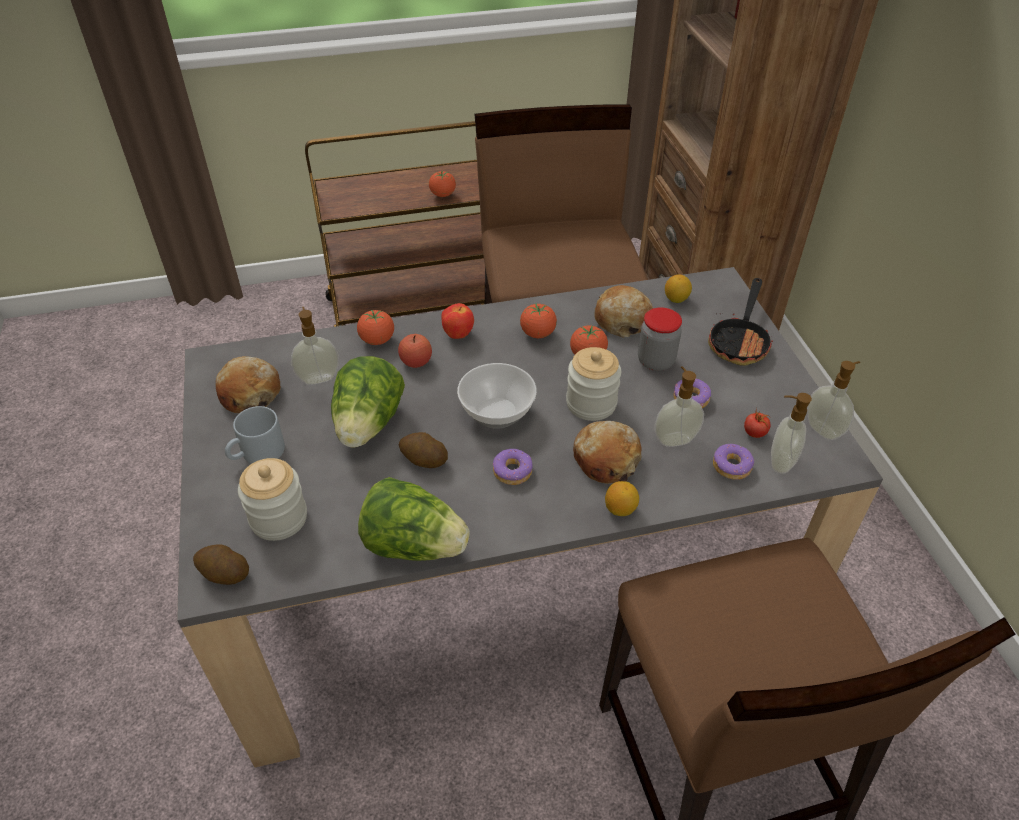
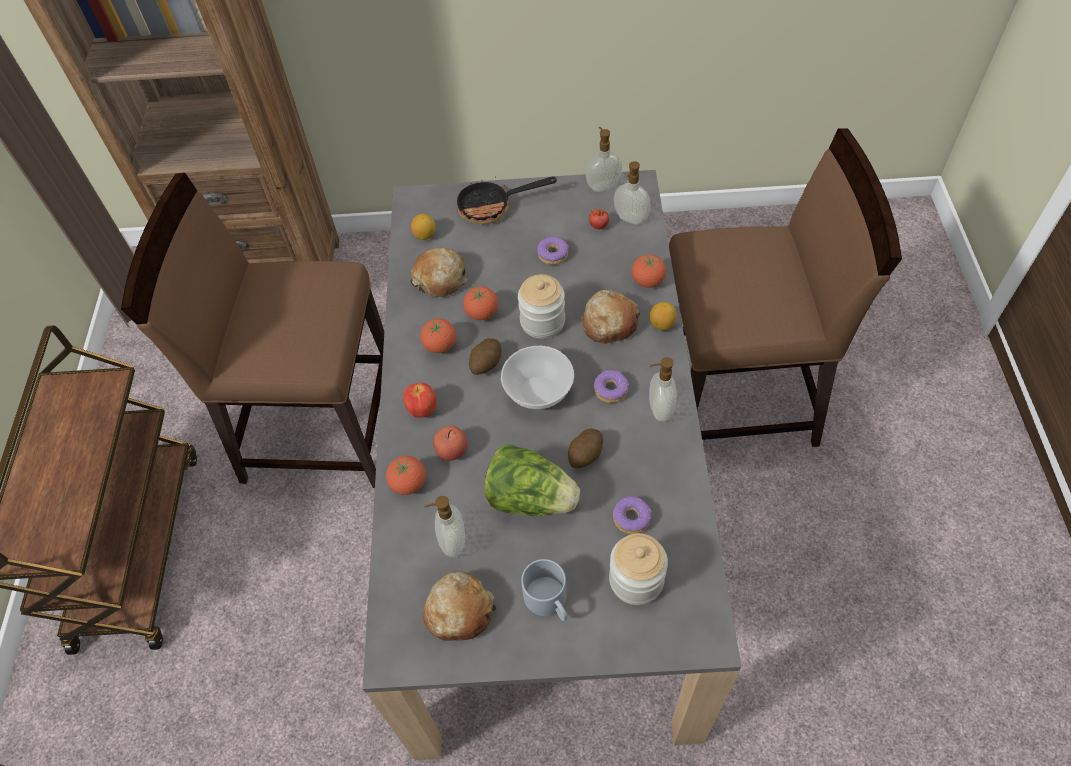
camera: 75 degrees left, 10 degrees up
potato [193,544,249,585] -> potato moved to [469,338,502,375]
lettuce [358,477,470,561] -> none
tomato [429,170,456,197] -> tomato moved to [632,254,666,288]
jar [638,307,682,371] -> none
soap dispenser [655,366,704,447] -> soap dispenser moved to [649,357,677,422]
frying pan [708,278,773,366] -> frying pan turned 135 degrees clockwise [457,172,557,224]
donut [713,444,754,480] -> donut moved to [613,496,652,534]

